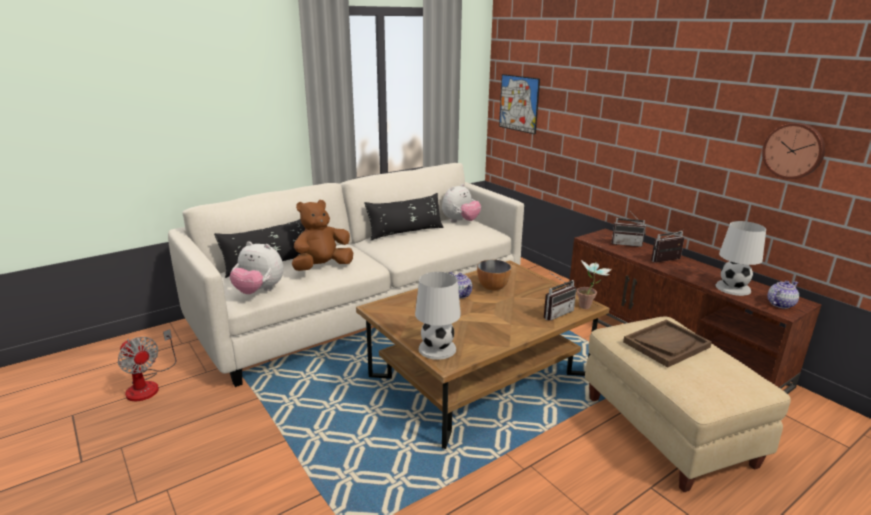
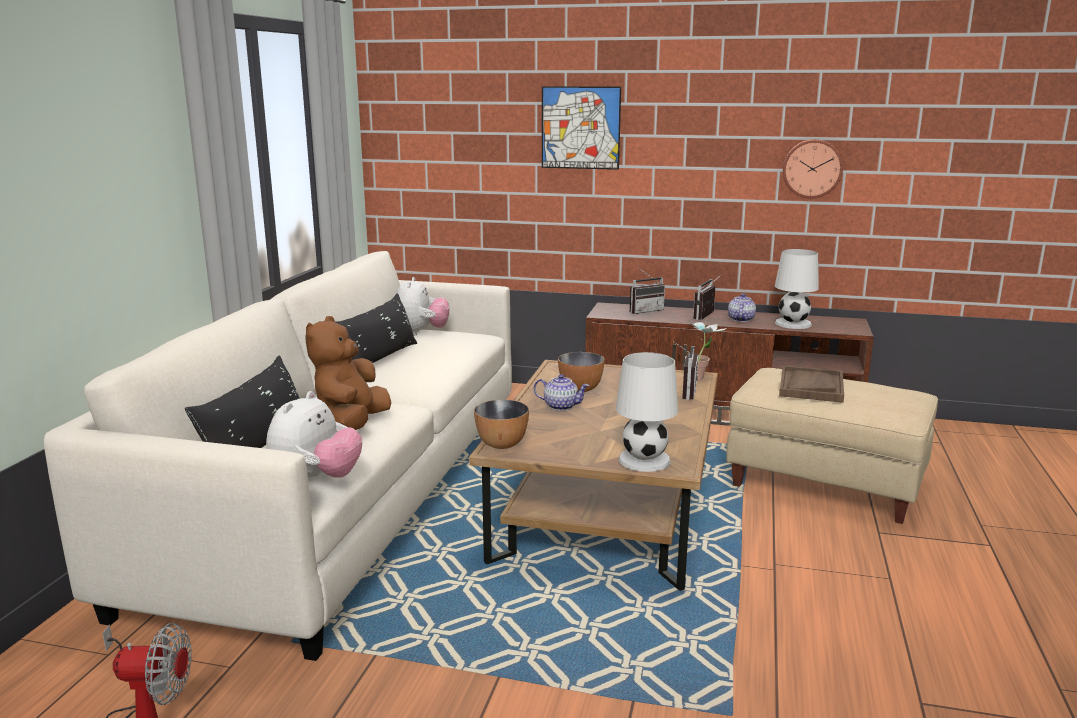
camera: 40 degrees left, 5 degrees down
plush toy [230,242,284,294] -> plush toy turned 45 degrees counterclockwise [266,391,362,478]
picture [499,74,540,134] -> picture moved to [542,86,621,170]
teapot [767,281,799,309] -> teapot moved to [728,294,756,322]
none -> bowl [474,400,529,449]

